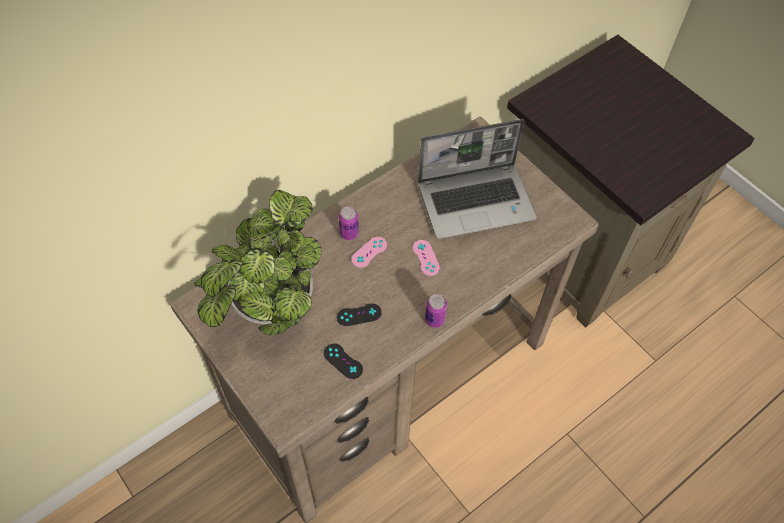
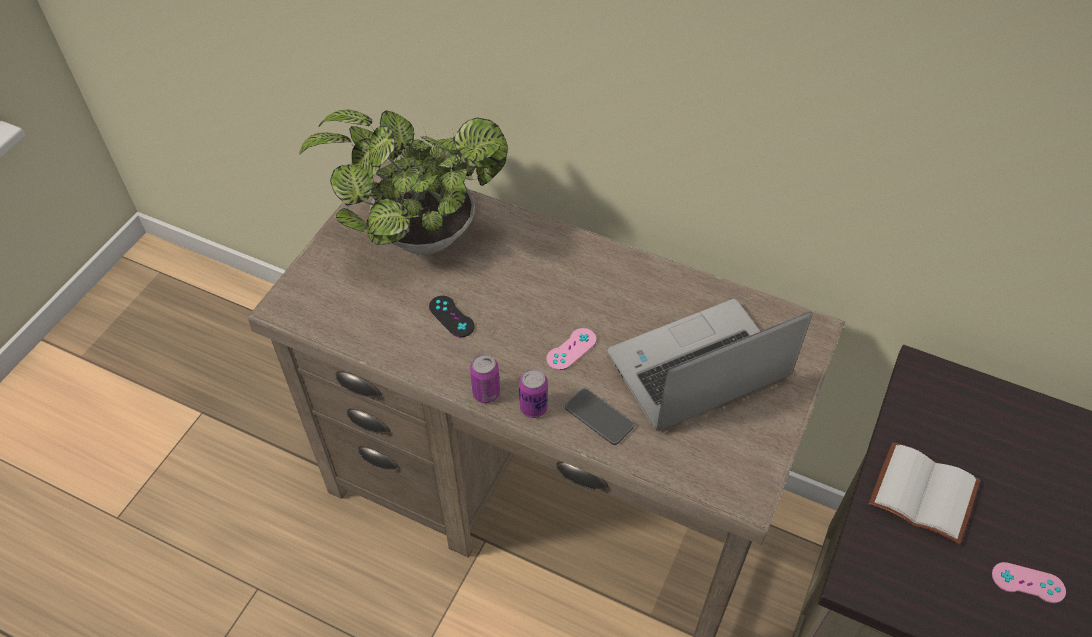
camera: 65 degrees right, 5 degrees down
black game controller [324,343,363,379] -> none
can [339,207,359,240] -> can moved to [519,368,548,418]
pink game controller [351,236,387,268] -> pink game controller moved to [992,562,1066,603]
laptop [418,119,537,239] -> laptop turned 105 degrees clockwise [607,299,813,431]
none -> phone [565,388,634,445]
none -> white book [869,442,980,545]

